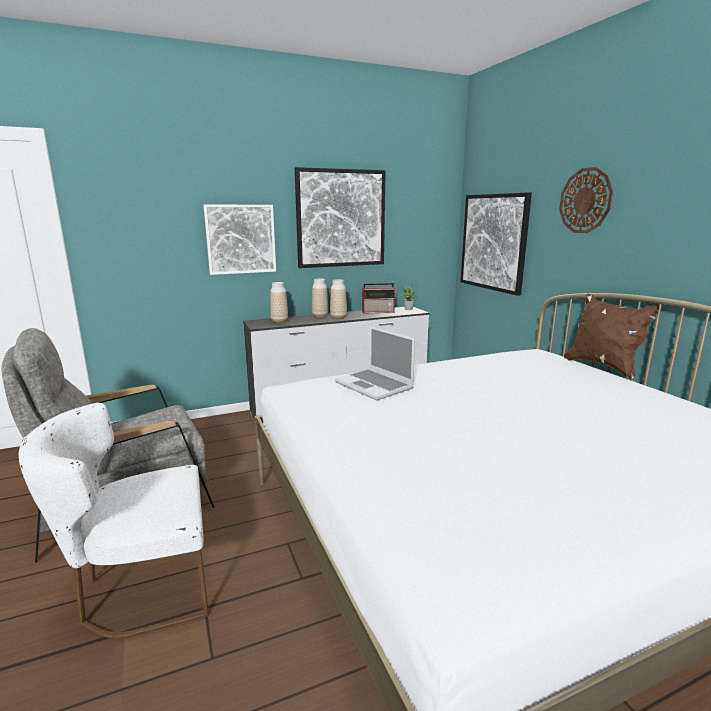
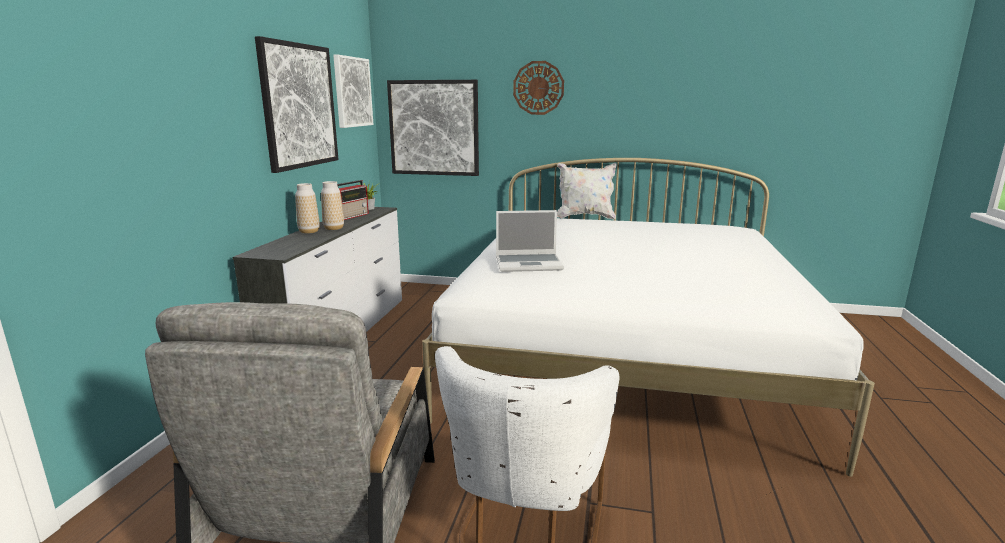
camera: 55 degrees left, 0 degrees up
picture [203,205,276,275] -> picture moved to [333,55,373,128]
vase [270,282,288,323] -> none
brown pillow [564,294,662,380] -> white pillow [557,163,617,220]

